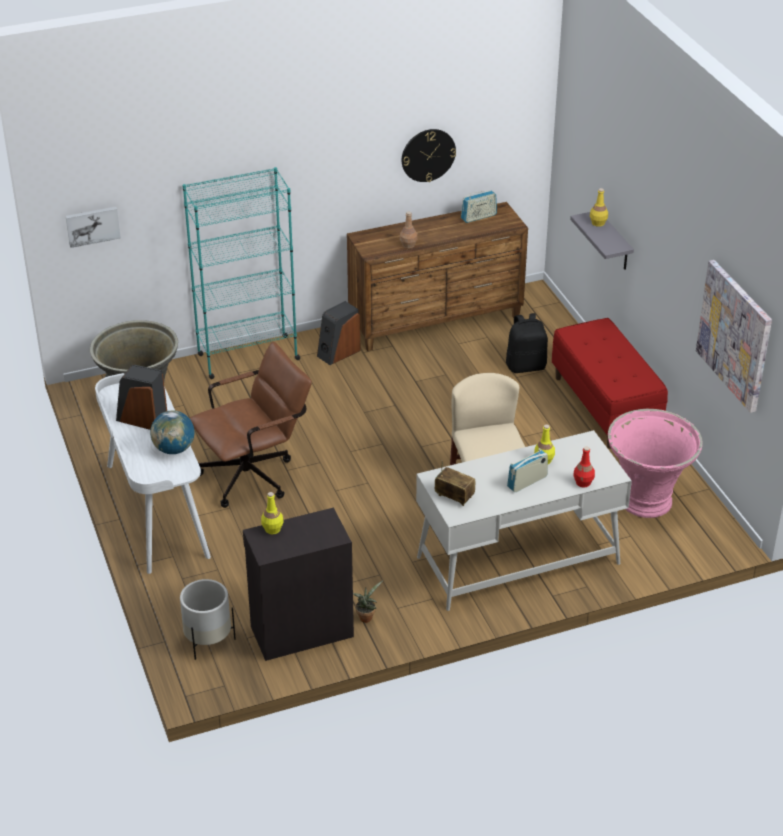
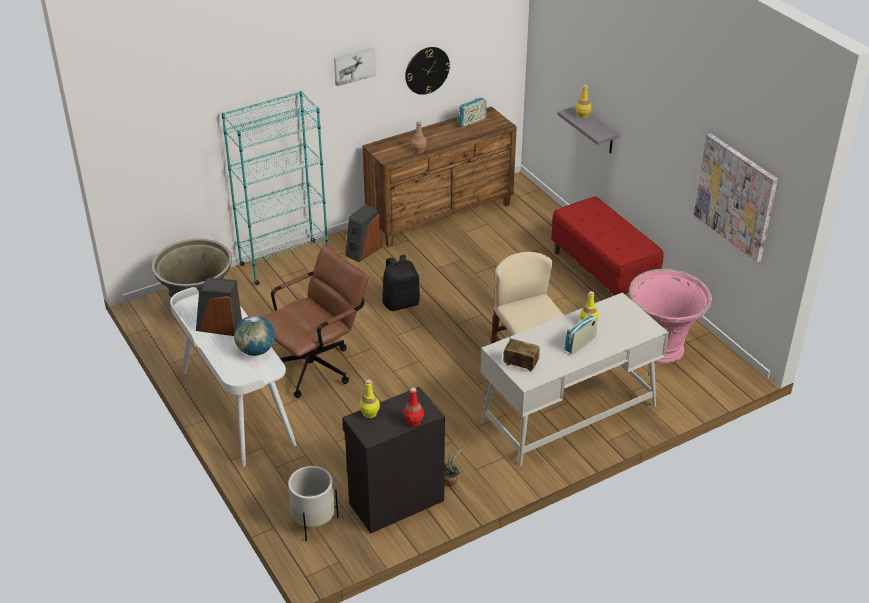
camera: 10 degrees left, 0 degrees up
picture [66,207,121,248] -> picture moved to [334,47,376,86]
black backpack [506,313,548,373] -> black backpack moved to [382,255,420,311]
red bottle [573,446,595,488] -> red bottle moved to [403,388,424,426]

